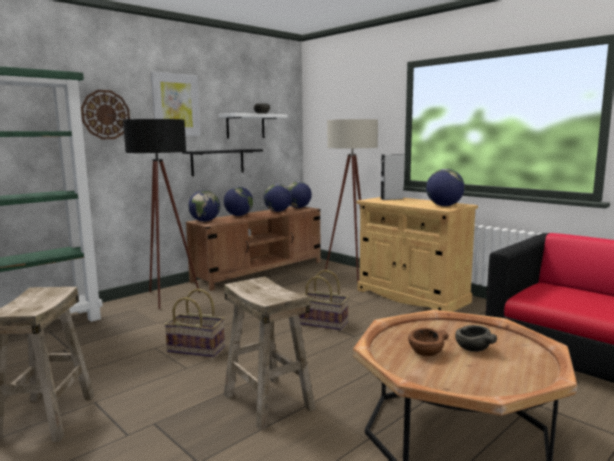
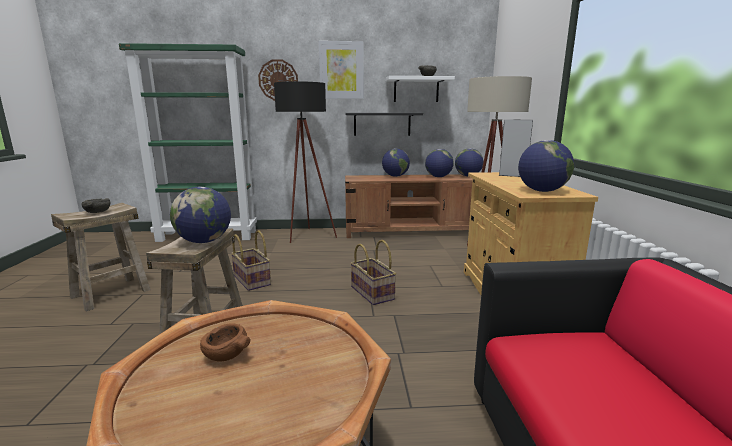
camera: 40 degrees right, 5 degrees up
globe [188,190,220,222] -> globe moved to [170,187,231,243]
grey bowl [455,325,497,352] -> grey bowl moved to [82,198,111,213]

